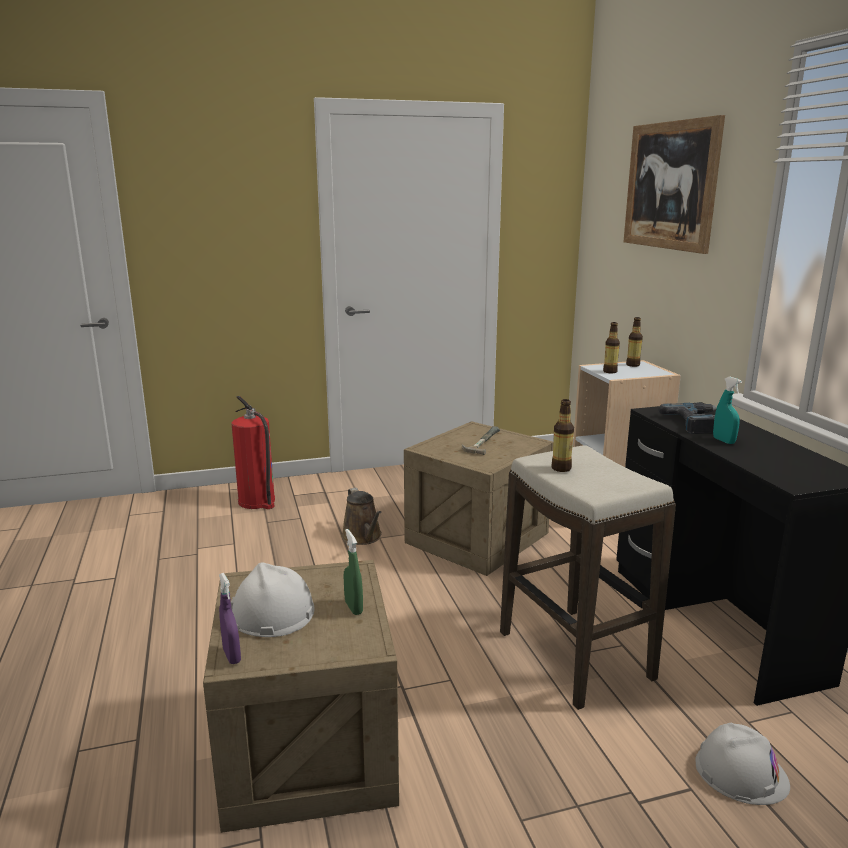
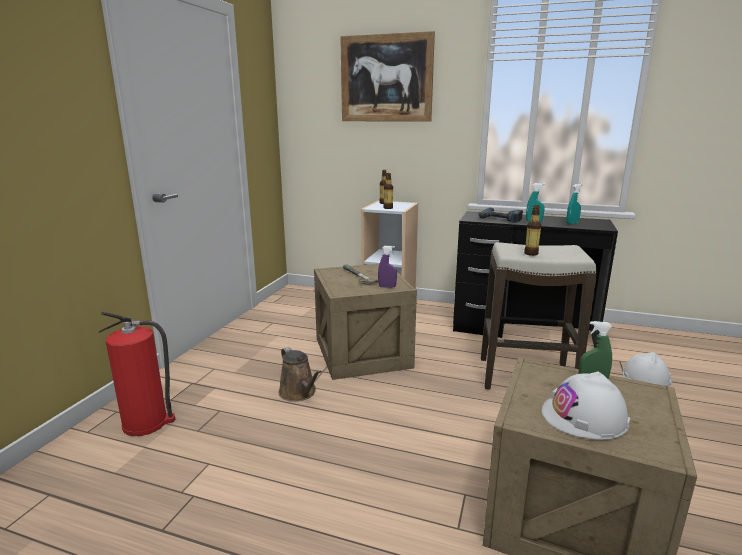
camera: 55 degrees left, 0 degrees up
purple spray bottle [219,573,241,664] -> purple spray bottle moved to [378,246,397,288]
brown watering can [342,487,382,545] -> brown watering can turned 45 degrees clockwise [279,347,322,402]
none -> turquoise spray bottle [566,184,583,224]

